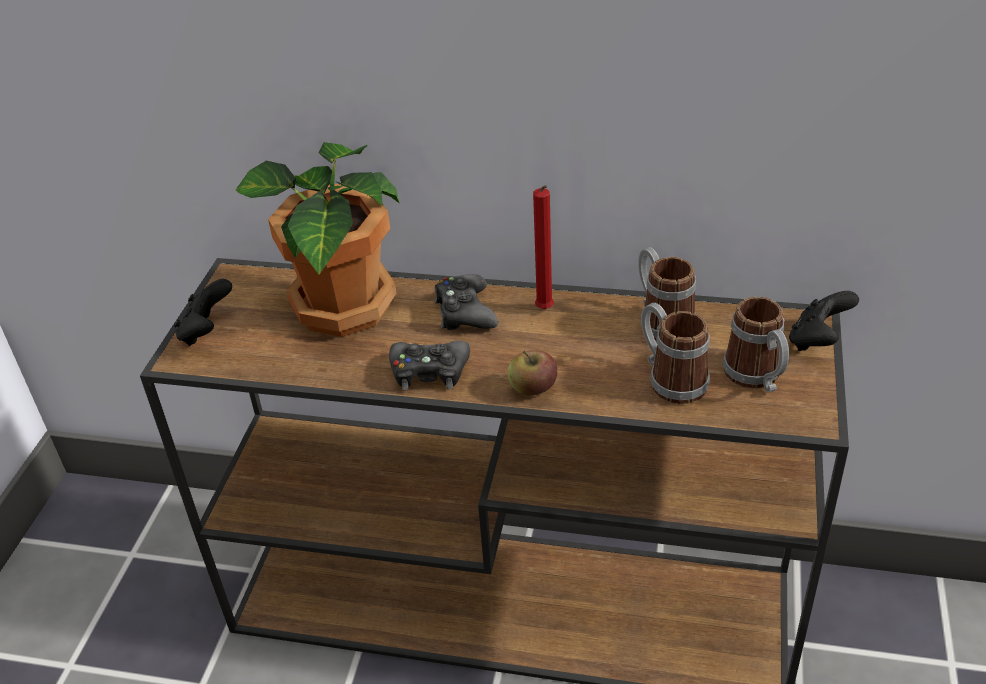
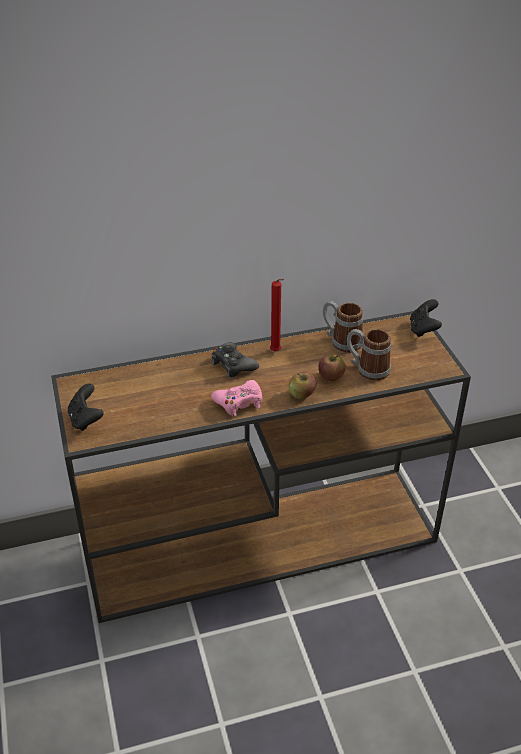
camera: 30 degrees left, 0 degrees up
potted plant [236,142,400,337] -> none
black game controller [389,341,470,390] -> pink game controller [211,380,262,416]
mug [723,297,789,393] -> none
none -> apple [318,354,346,381]

